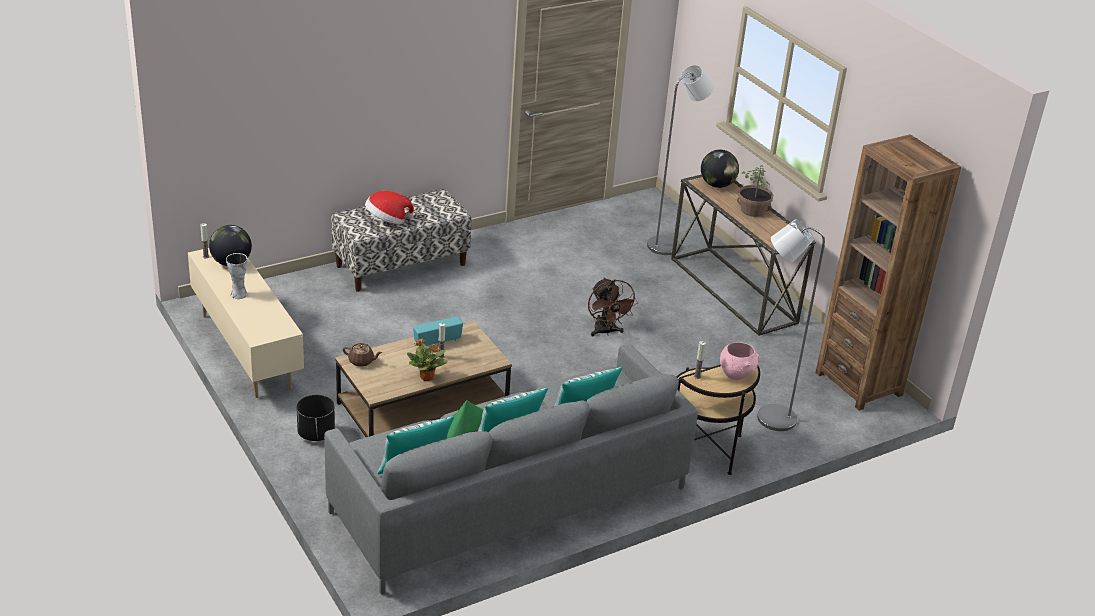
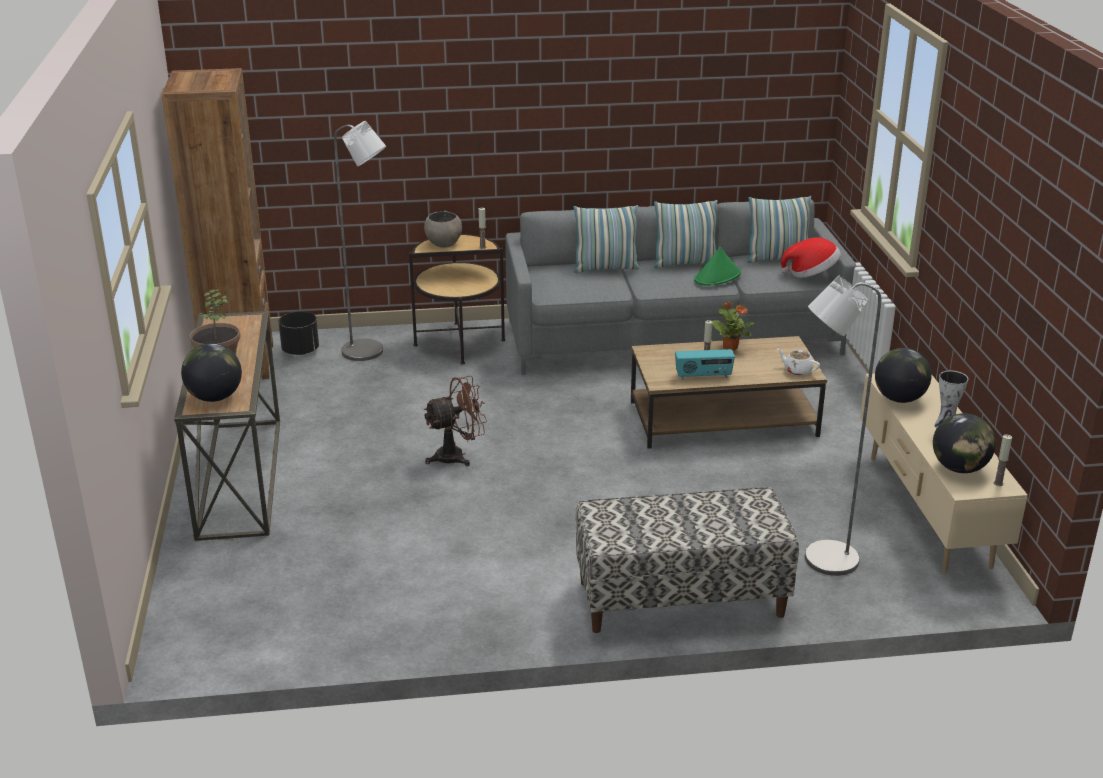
camera: 155 degrees left, 5 degrees down
black planter [297,395,335,441] -> black planter moved to [278,311,319,355]
brown teapot [343,343,382,367] -> white teapot [778,349,820,376]
hat [365,191,414,224] -> hat moved to [781,238,841,278]
brown fan [588,278,638,336] -> brown fan turned 60 degrees clockwise [424,376,487,466]
grey floor lamp [647,65,714,255] -> grey floor lamp moved to [805,276,881,576]
pink bowl [720,342,759,380] -> grey bowl [424,211,462,248]
none -> globe [875,348,932,403]

